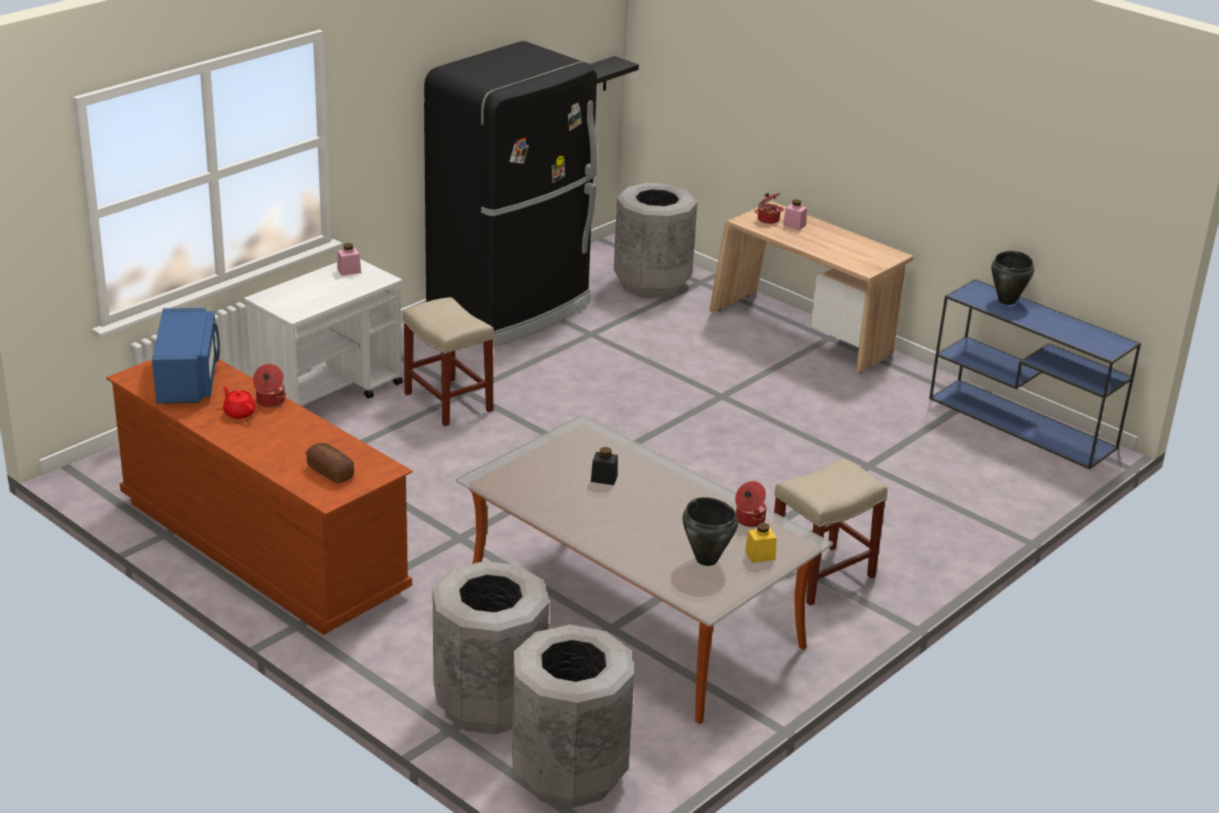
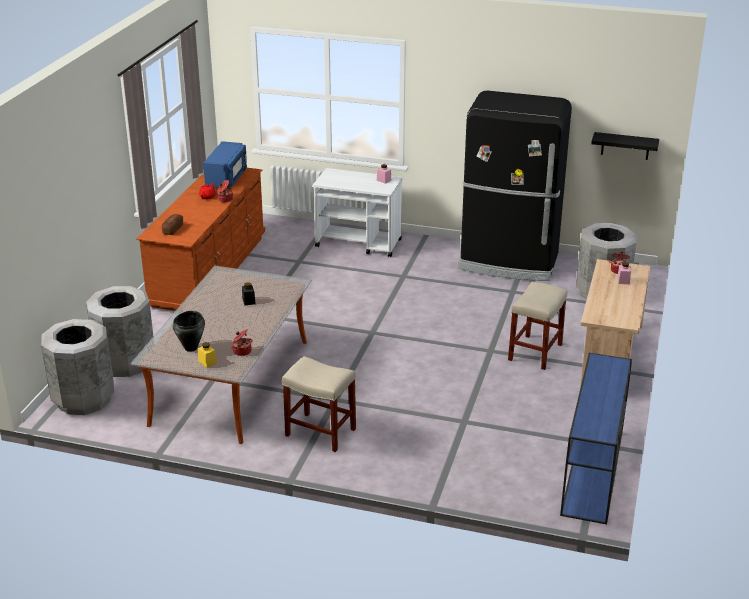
camera: 65 degrees right, 0 degrees up
blue microwave [152,308,220,404] -> blue microwave turned 45 degrees counterclockwise [203,141,247,188]
beige stool [403,297,494,426] -> beige stool moved to [508,282,567,370]
black cooking pot [991,251,1034,305] -> none

